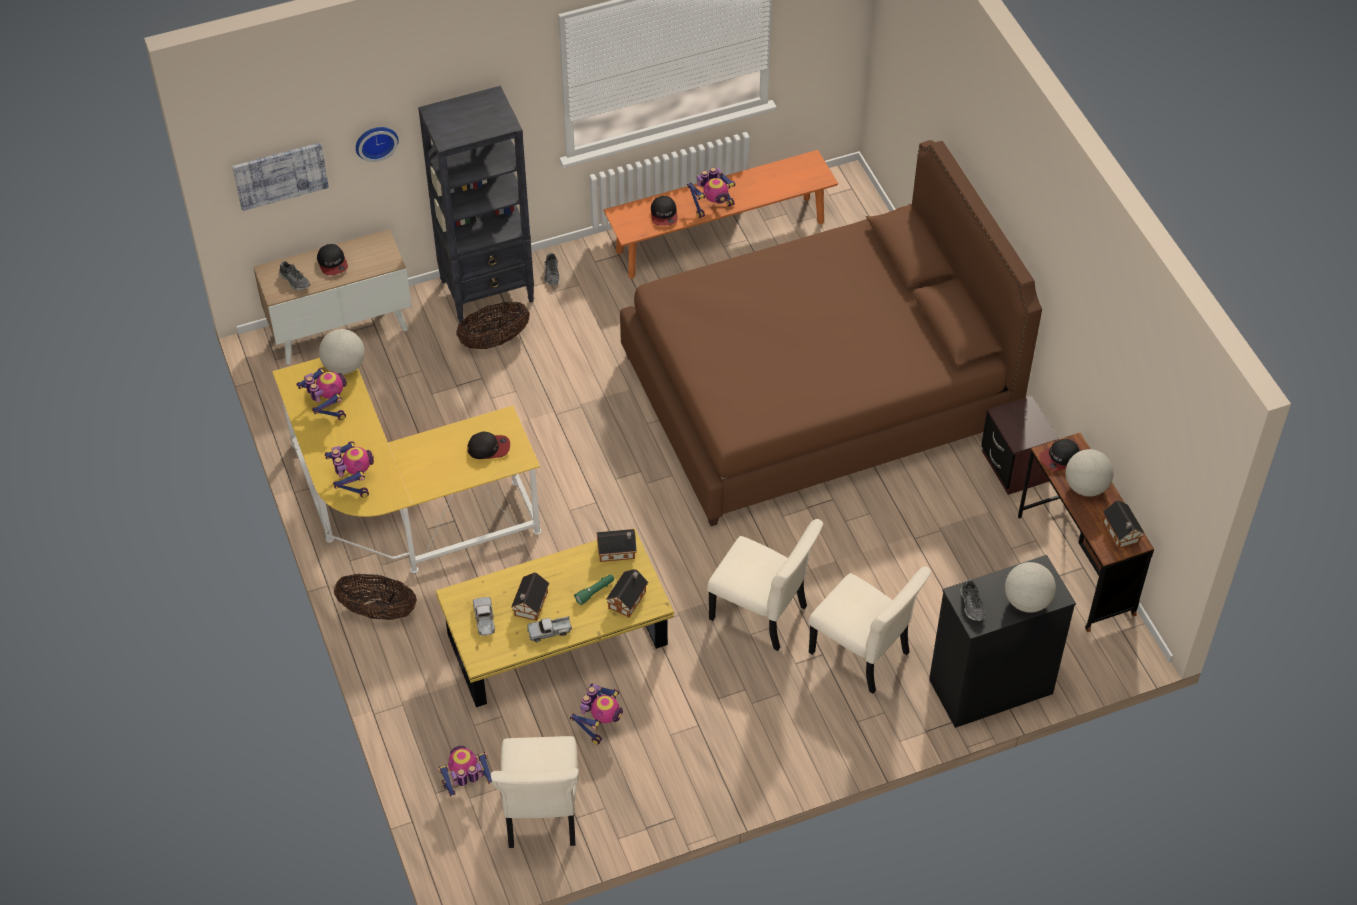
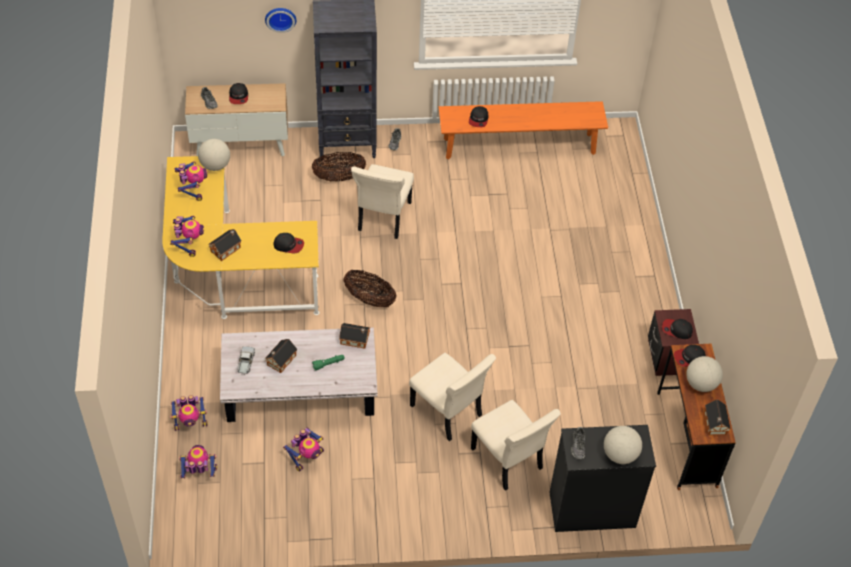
camera: 15 degrees right, 0 degrees up
picture [232,143,329,211] -> none
basket [334,574,417,620] -> basket moved to [343,269,396,307]
yellow coffee table [436,528,674,707] -> white coffee table [220,327,378,422]
beige chair [491,736,579,848] -> beige chair moved to [351,164,414,239]
toy truck [527,616,572,642] -> none
toy house [606,569,648,618] -> toy house moved to [209,229,242,261]
brown bed [620,140,1042,526] -> none
toy robot [687,167,736,218] -> toy robot moved to [170,395,208,431]
none -> cap [662,319,693,339]

